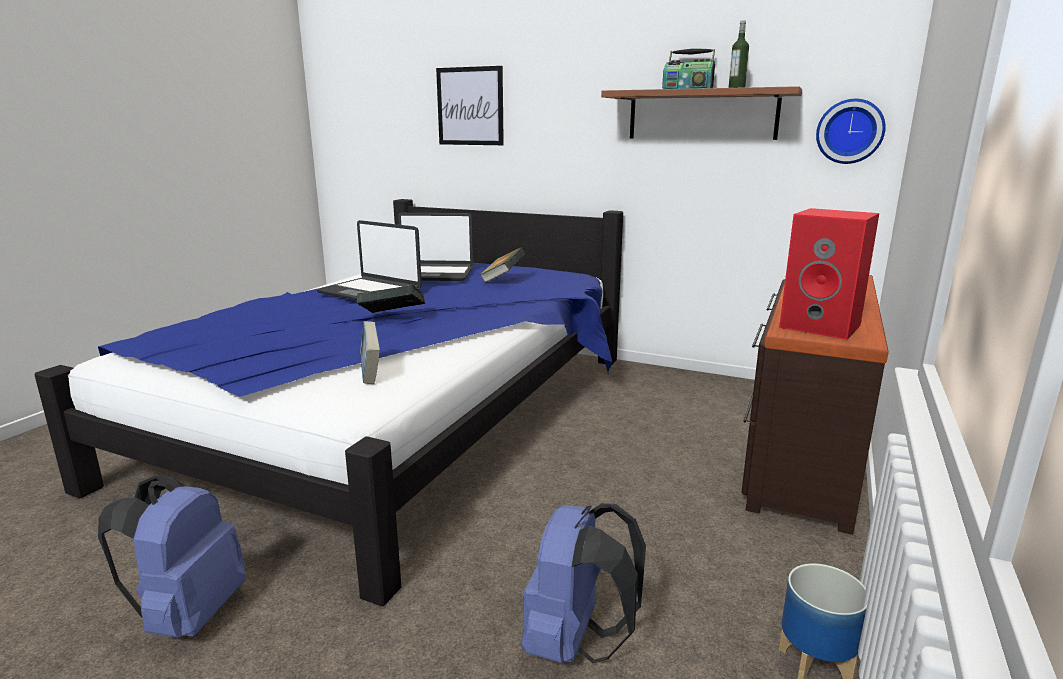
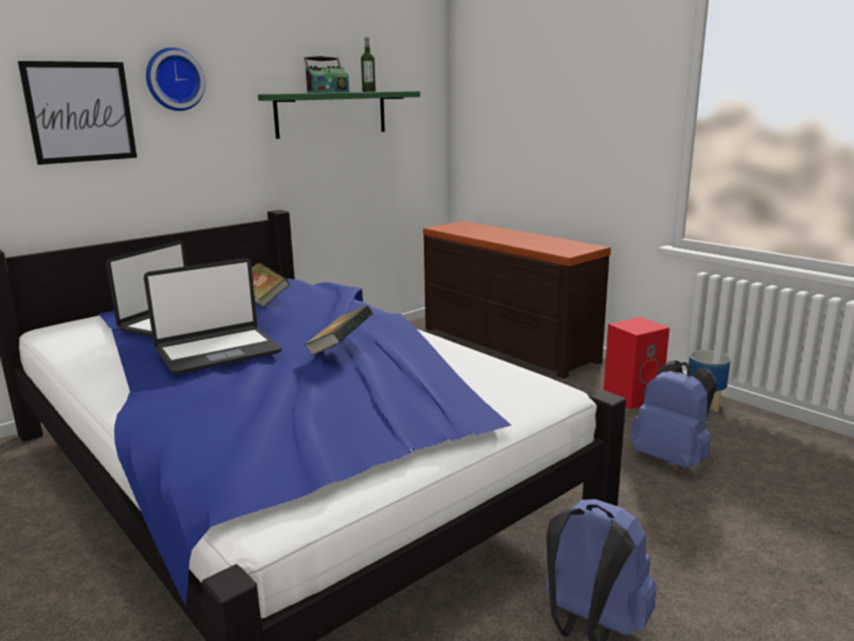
camera: 65 degrees left, 0 degrees up
book [360,321,380,384] -> none
brown shelf [601,86,802,140] -> green shelf [258,91,420,139]
red speaker [779,208,879,340] -> red speaker moved to [604,317,670,409]
wall clock [816,99,886,164] -> wall clock moved to [146,47,205,111]

